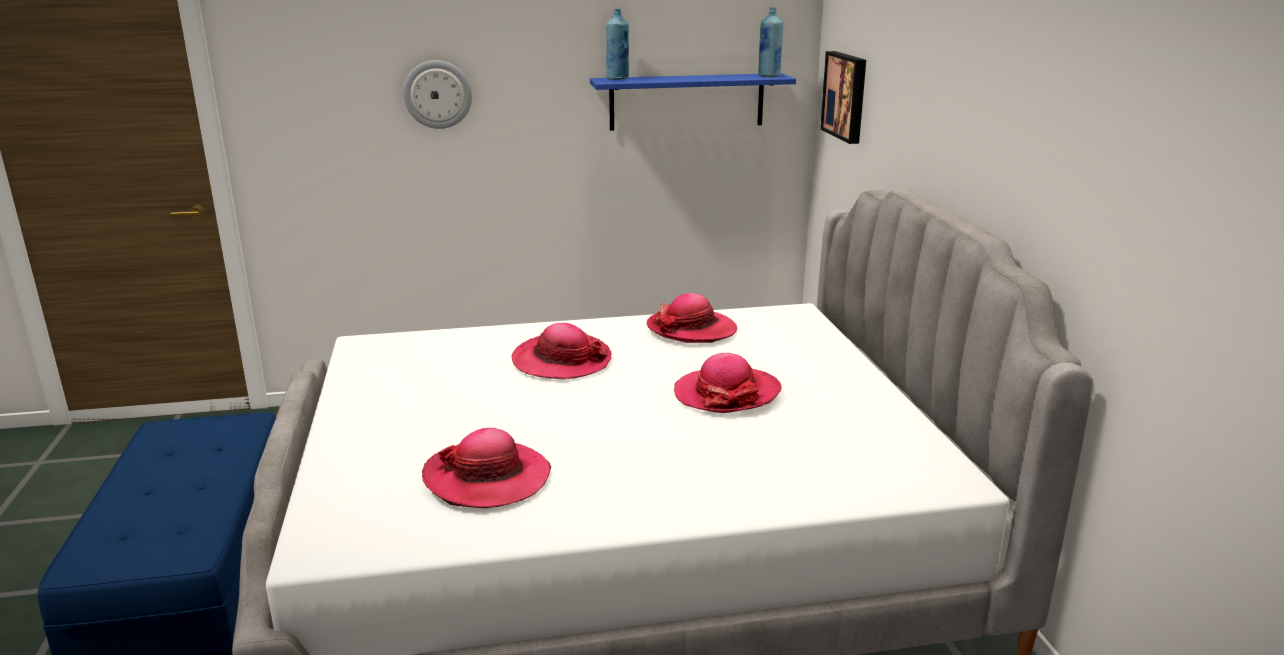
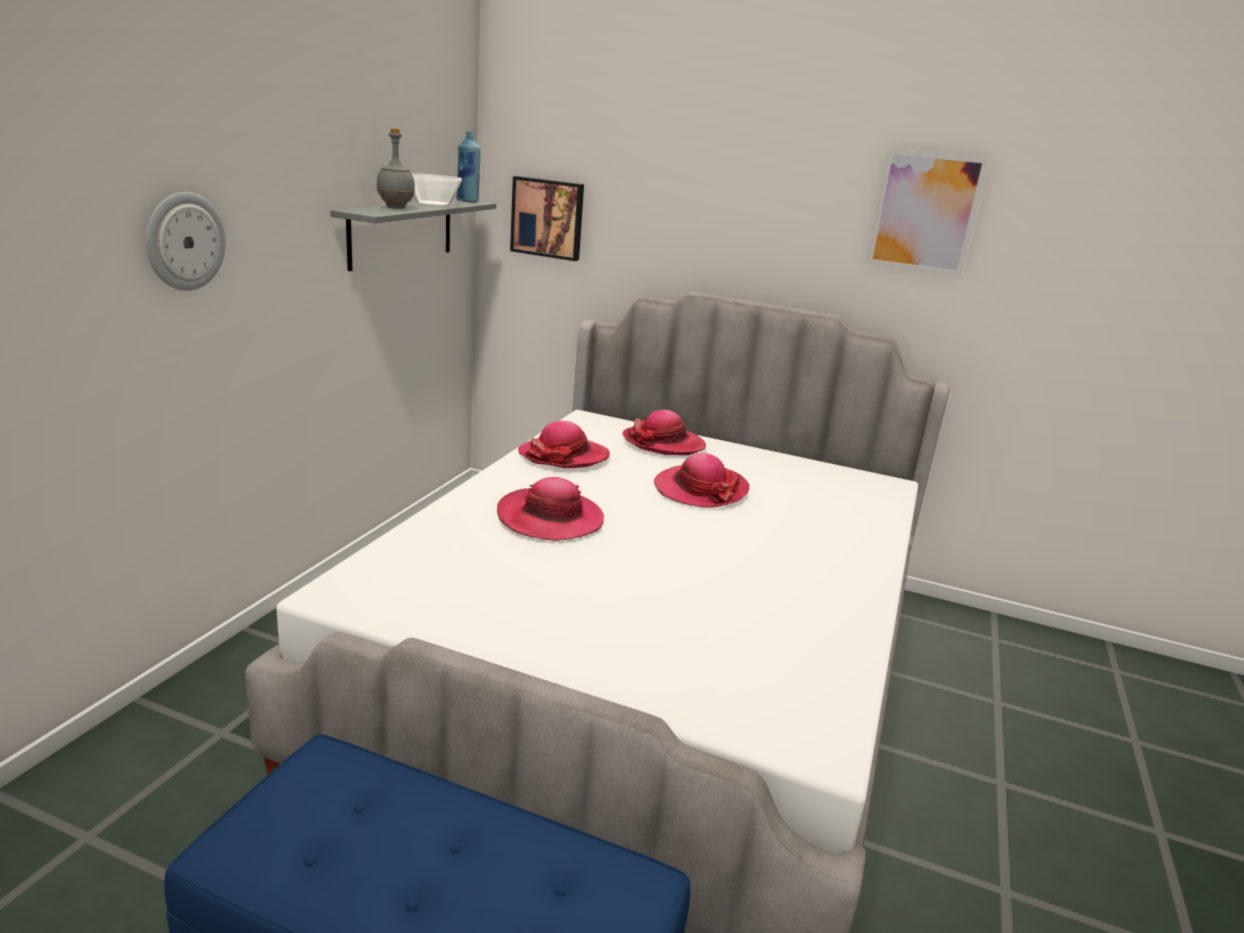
camera: 60 degrees left, 0 degrees up
hat [422,428,551,508] -> hat moved to [622,410,706,455]
blue shelf [590,73,796,131] -> grey shelf [330,199,496,271]
blue bottle [606,9,629,80] -> none
none -> grey bottle [376,128,415,209]
none -> bowl [412,173,462,207]
none -> picture [867,149,989,276]

